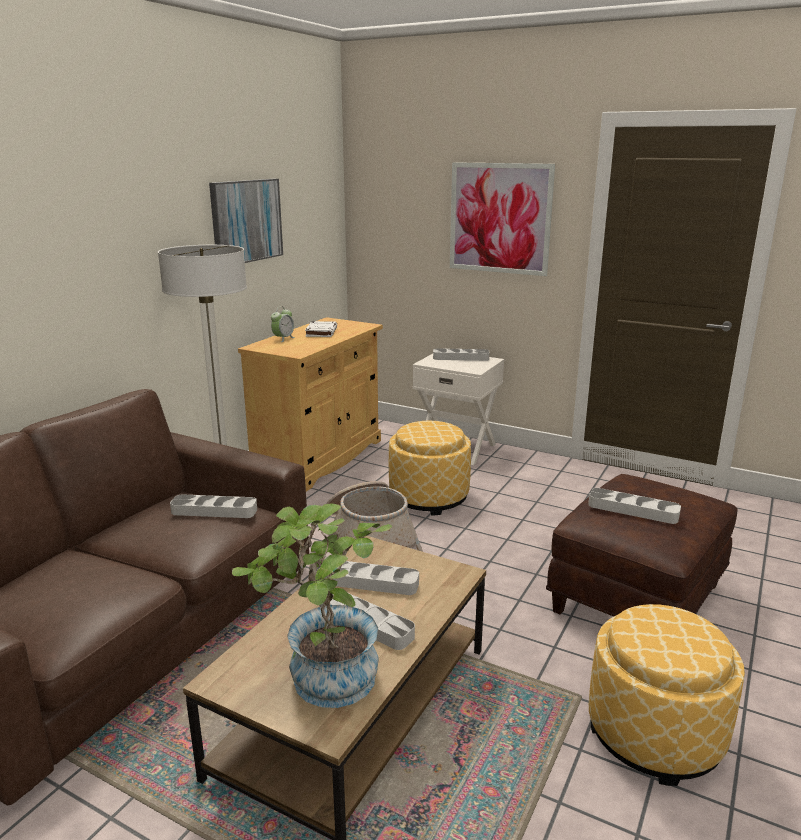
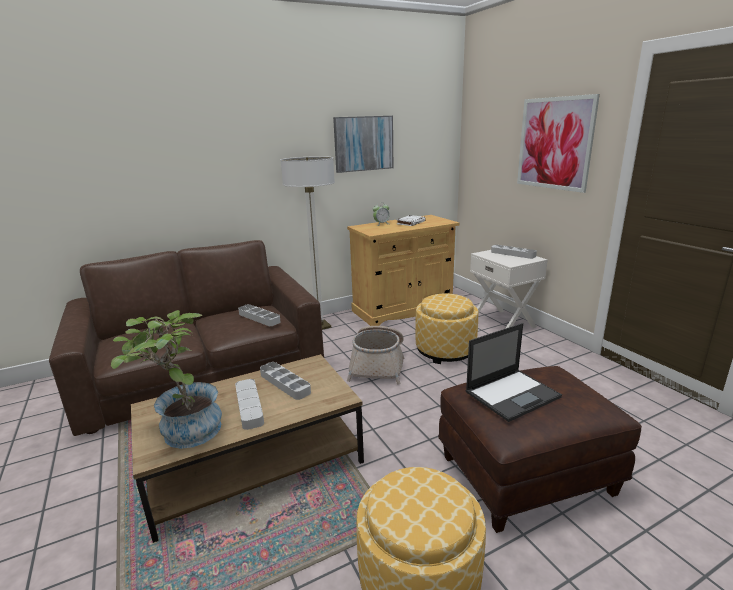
camera: 35 degrees right, 0 degrees up
grey tray [588,488,681,524] -> laptop [466,323,562,422]

